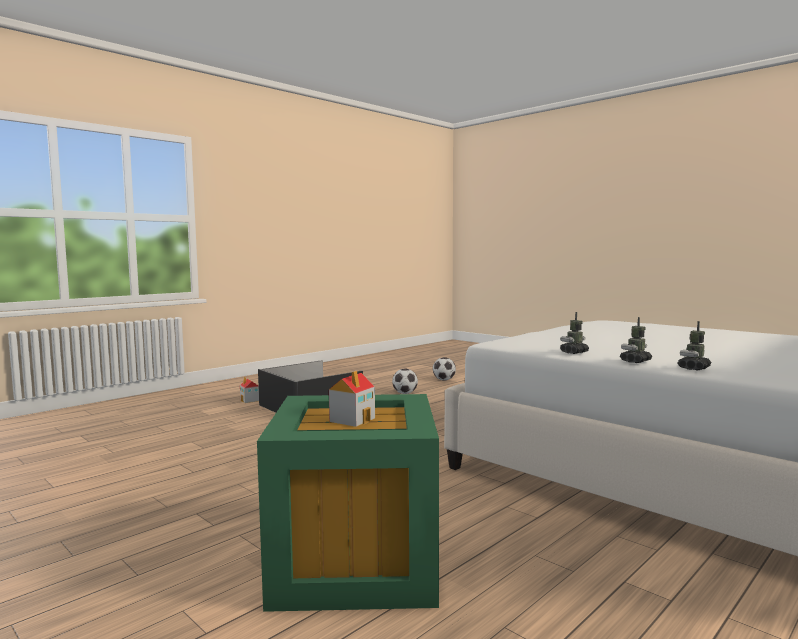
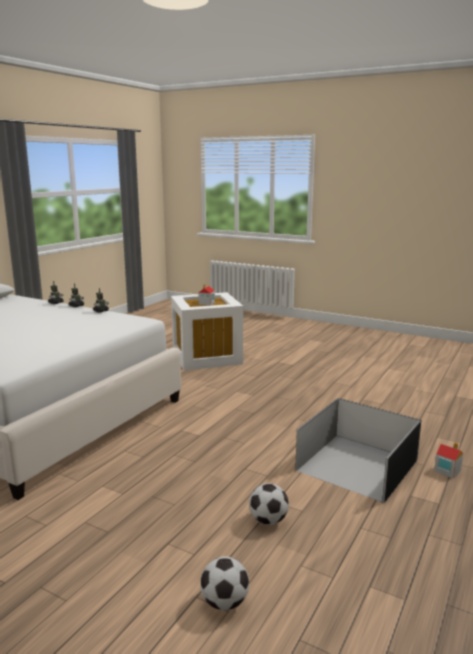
camera: 165 degrees right, 10 degrees up
green storage box [257,394,439,612] -> white storage box [171,292,243,370]

